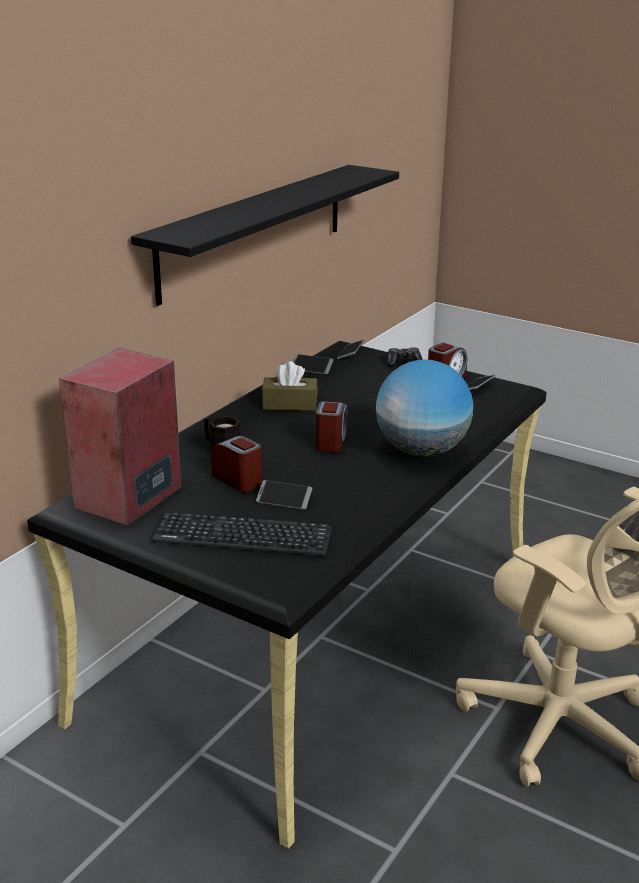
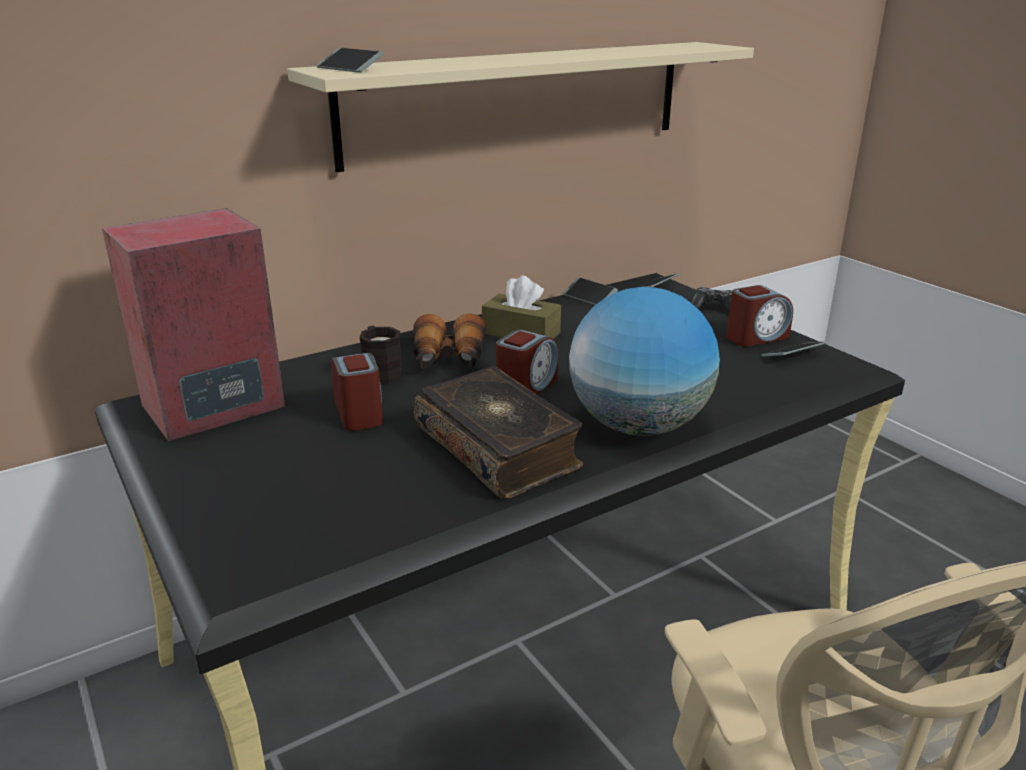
camera: 25 degrees right, 0 degrees up
black shelf [131,165,399,306] -> beige shelf [287,42,754,173]
keyboard [152,513,332,556] -> none
phone [256,480,312,510] -> phone moved to [316,48,384,73]
none -> binoculars [413,314,486,369]
none -> book [413,366,583,499]

